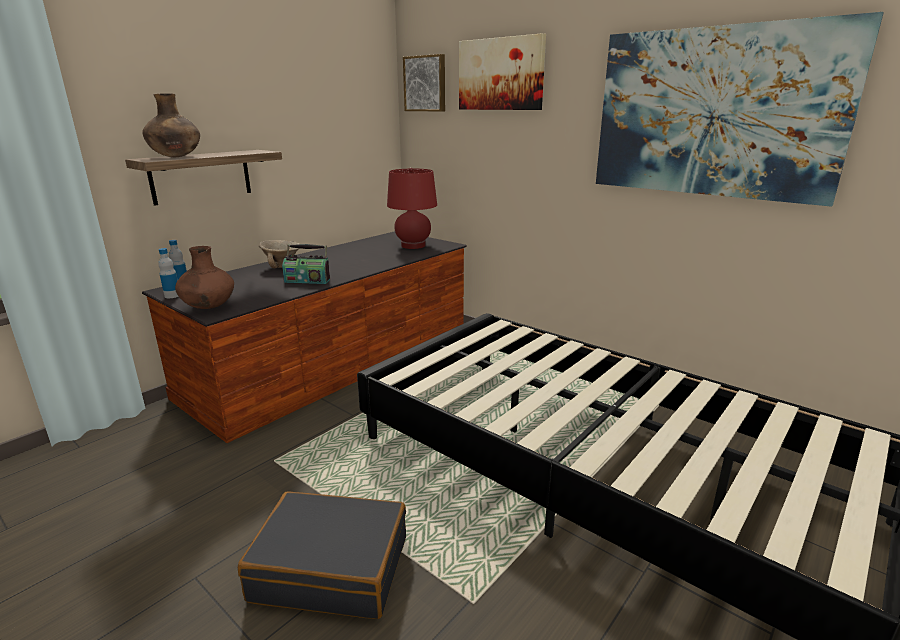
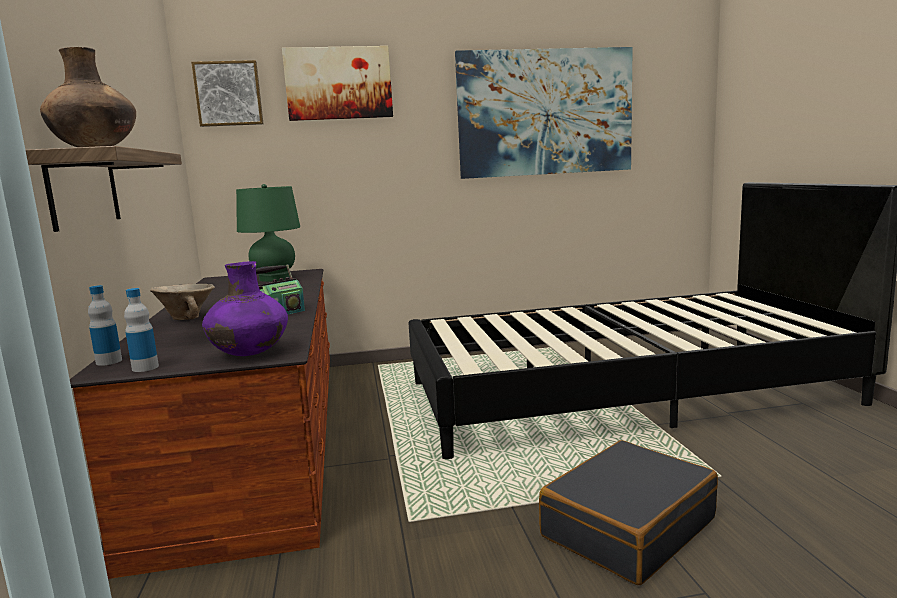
camera: 50 degrees left, 10 degrees down
brown vase [175,246,234,309] -> purple vase [202,261,288,356]
red table lamp [387,168,437,249] -> green table lamp [236,184,300,282]

